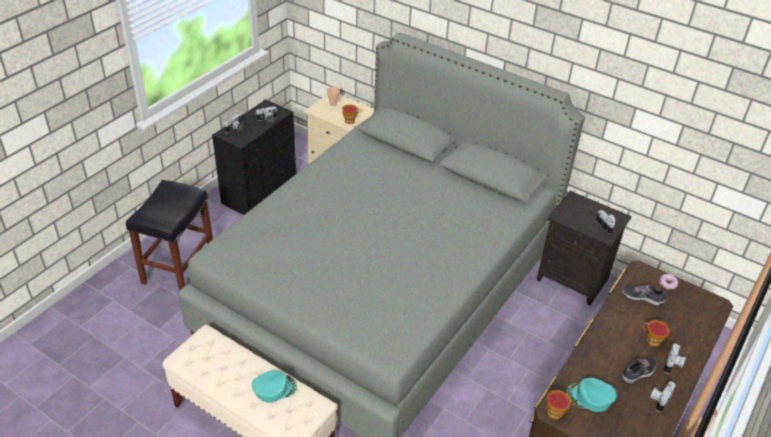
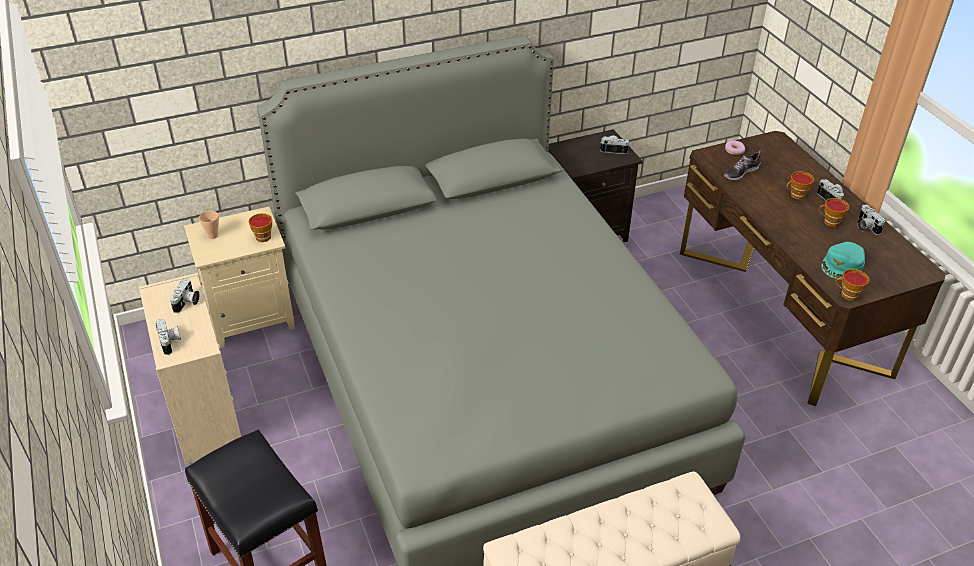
camera: 55 degrees left, 0 degrees up
black dresser [212,99,296,215] -> beige dresser [138,273,241,464]
turquoise cap [252,371,297,403] -> none
shoe [621,357,656,385] -> cup [819,198,849,227]

